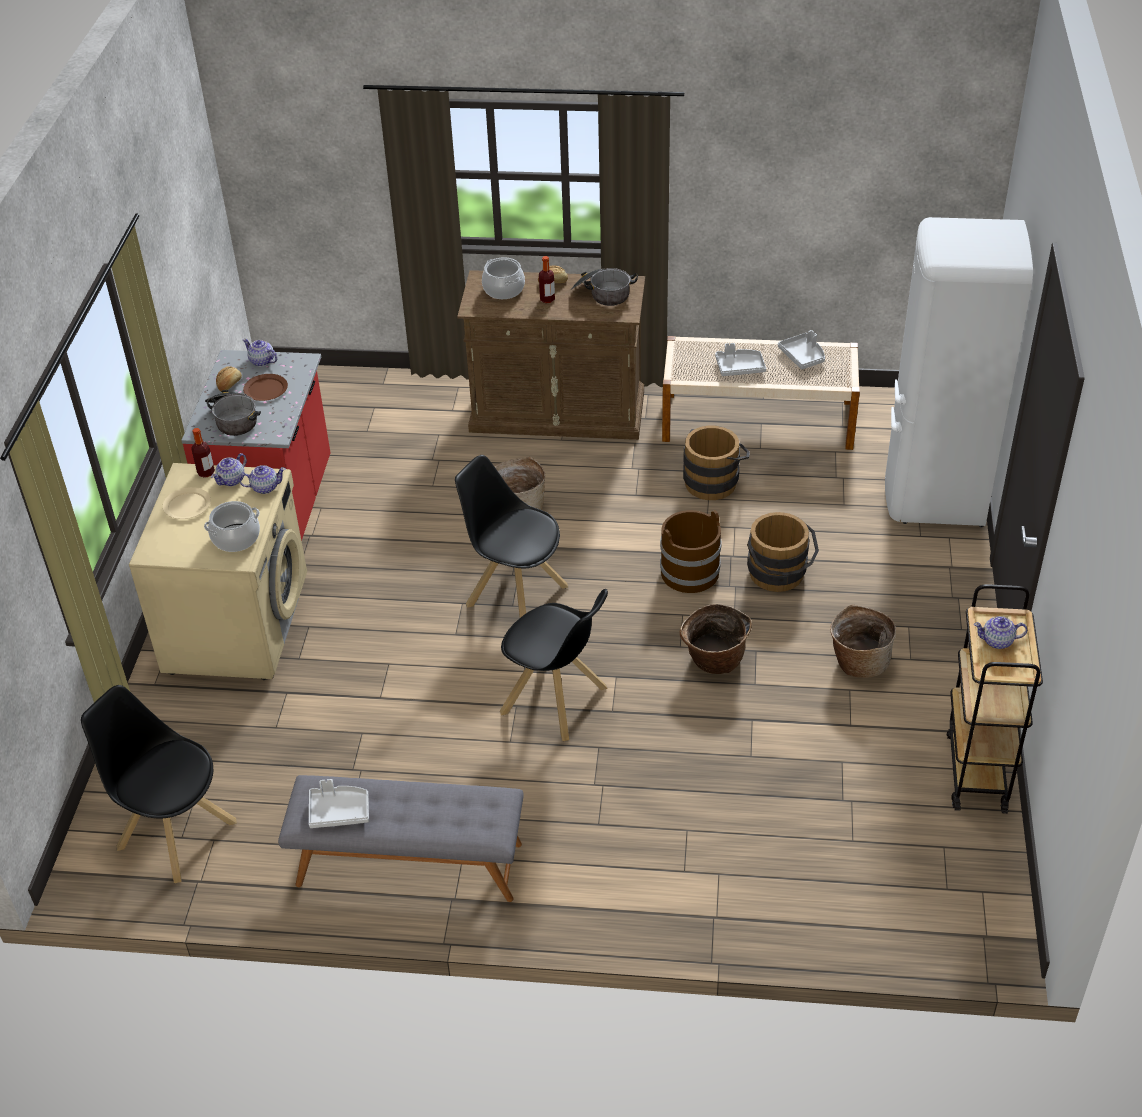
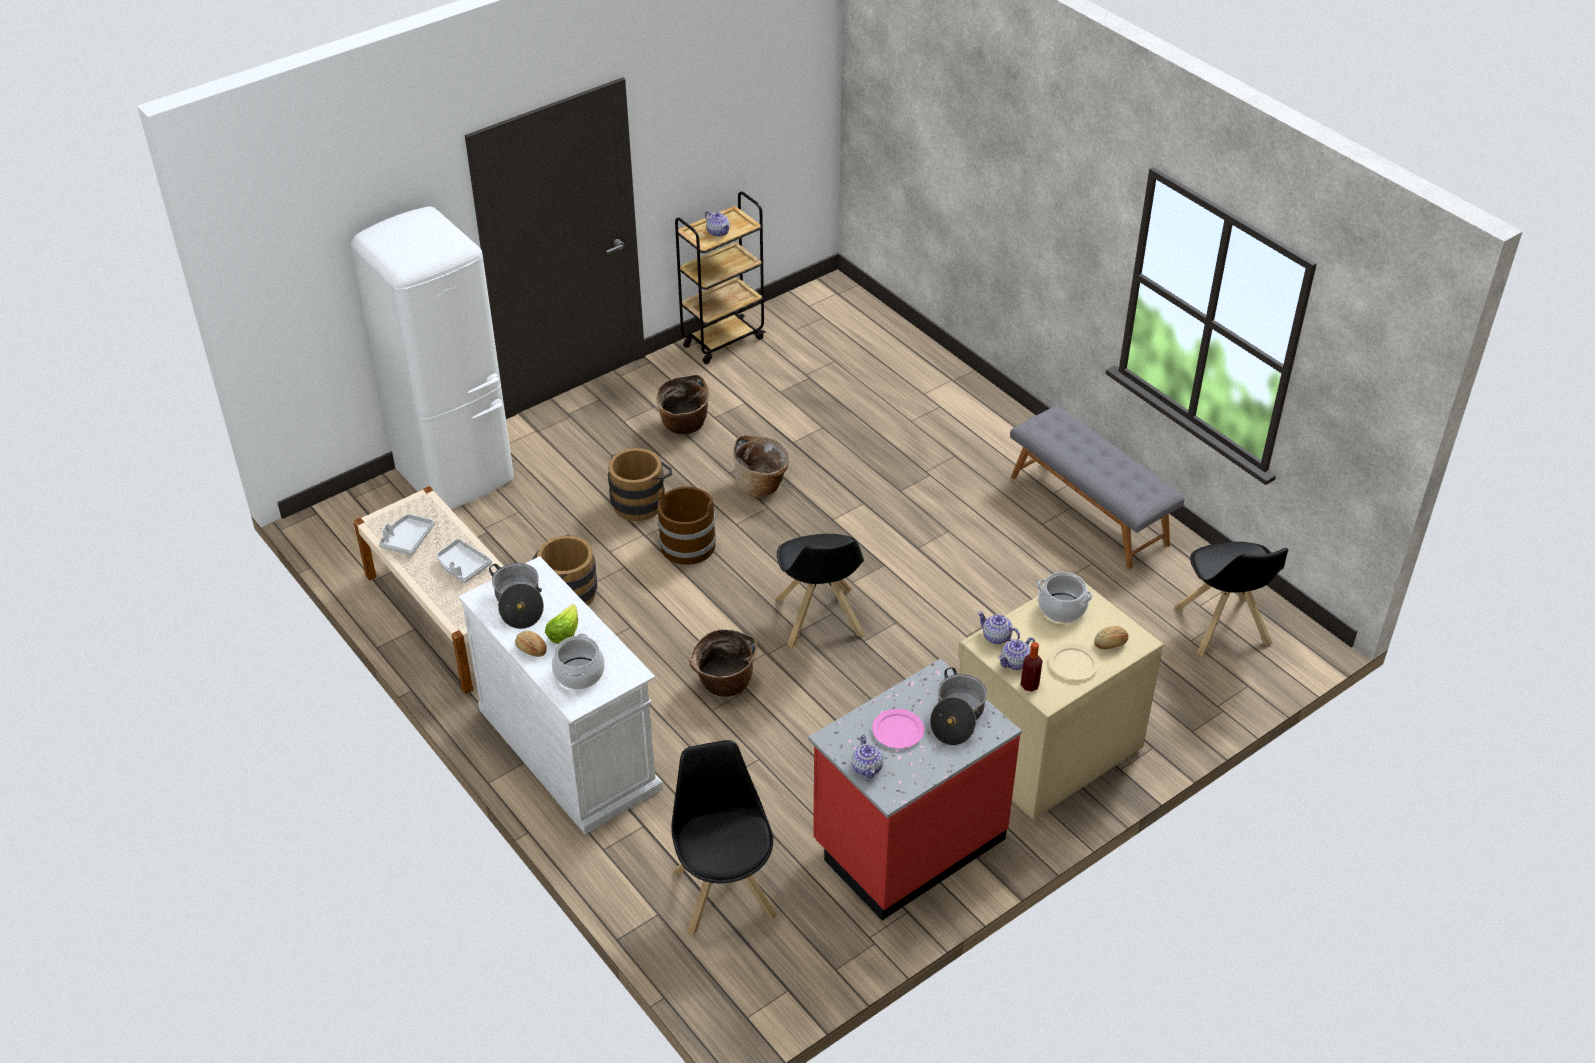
camera: 135 degrees left, 0 degrees up
teapot [211,453,247,486] -> teapot turned 150 degrees clockwise [998,637,1035,670]
bread [216,366,242,391] -> bread moved to [1094,626,1129,649]
brown plate [243,374,288,401] -> pink plate [872,709,924,749]
grey tray [309,779,369,828] -> none
brown dresser [457,270,645,440] -> white dresser [459,556,663,834]
black chair [500,589,608,741] -> black chair moved to [671,740,777,936]
bottle [539,256,555,303] -> lettuce [545,604,578,644]

